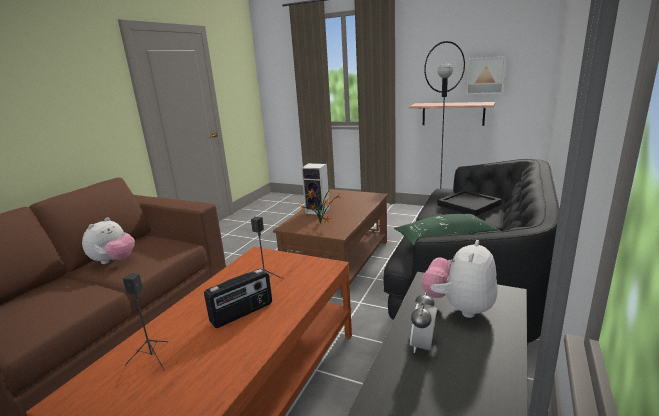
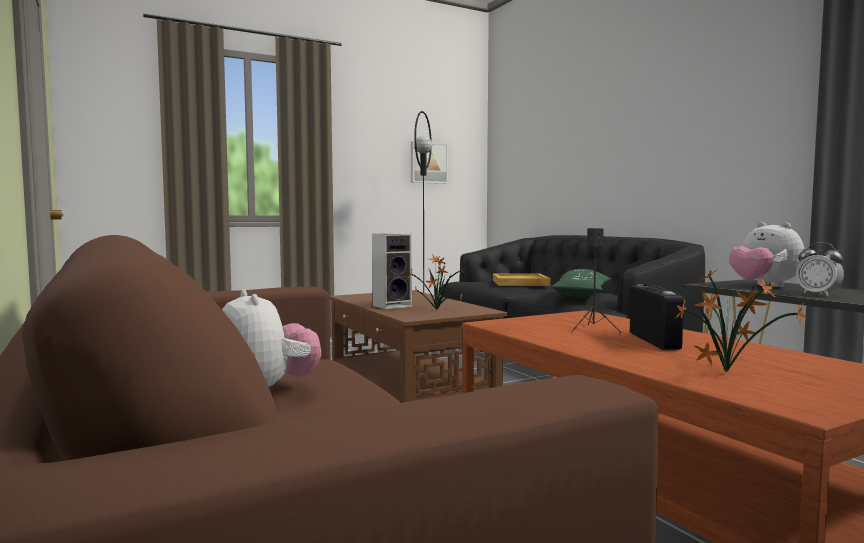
camera: 55 degrees left, 15 degrees down
black speaker [123,273,168,371] -> potted plant [674,269,806,373]
shelf [409,102,495,126] -> none
black tray [437,190,502,216] -> beige tray [493,273,551,286]

